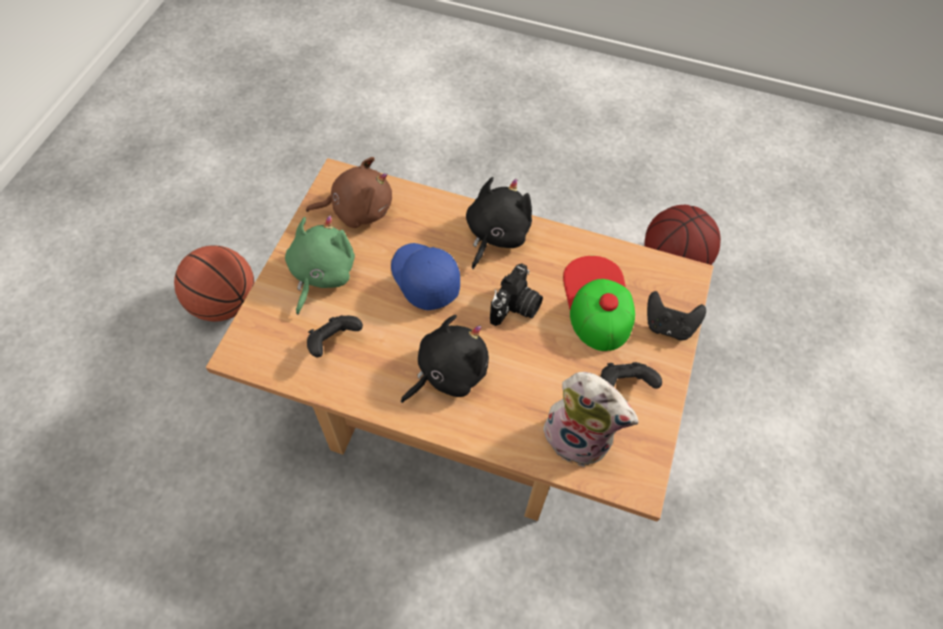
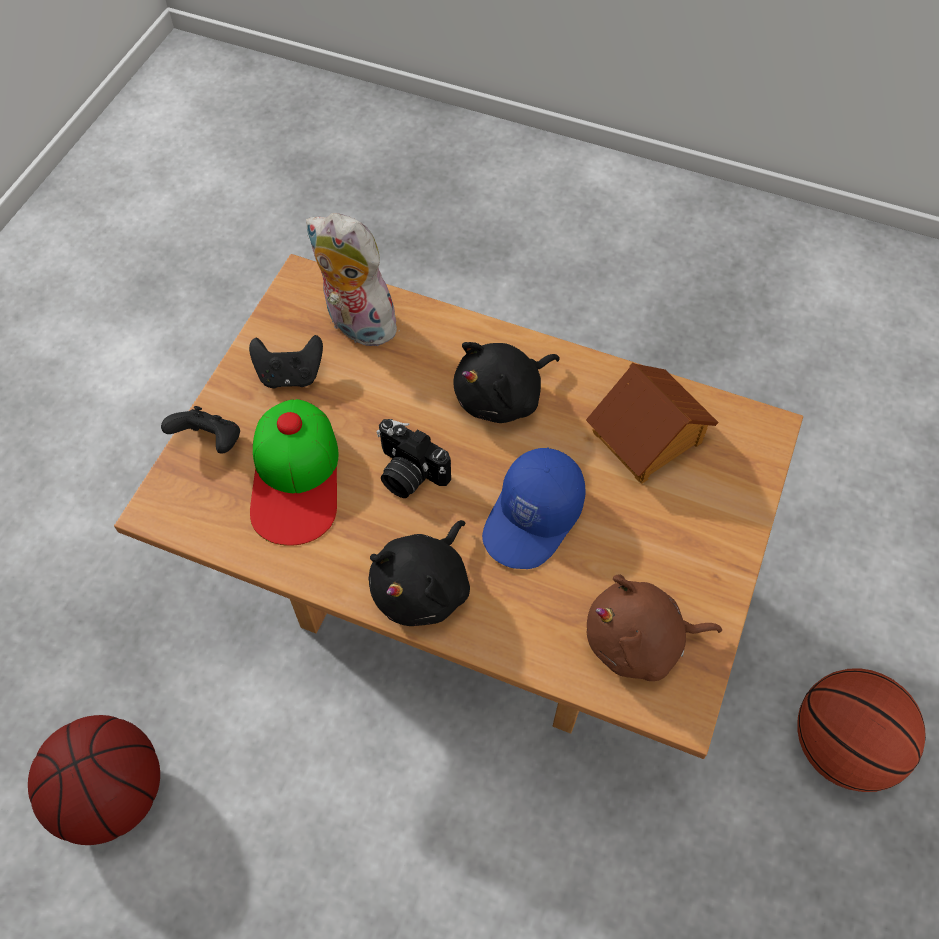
camera: 175 degrees left, 0 degrees up
green plush toy [285,215,355,315] -> none
black game controller [307,315,363,357] -> toy house [586,363,719,484]
blue cap [391,243,460,310] -> blue cap turned 60 degrees clockwise [482,448,586,569]
camera [490,263,543,326] -> camera turned 90 degrees counterclockwise [377,419,451,498]

